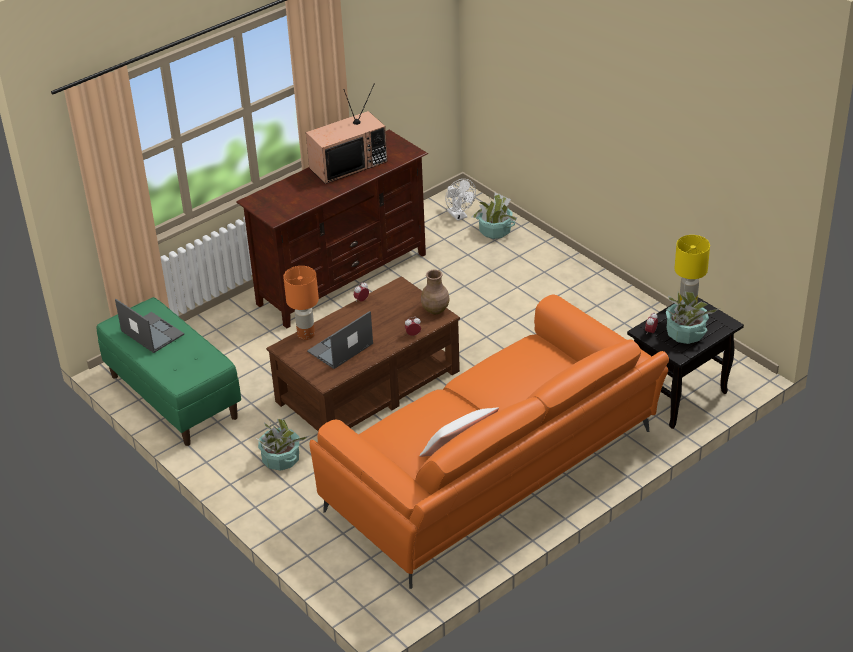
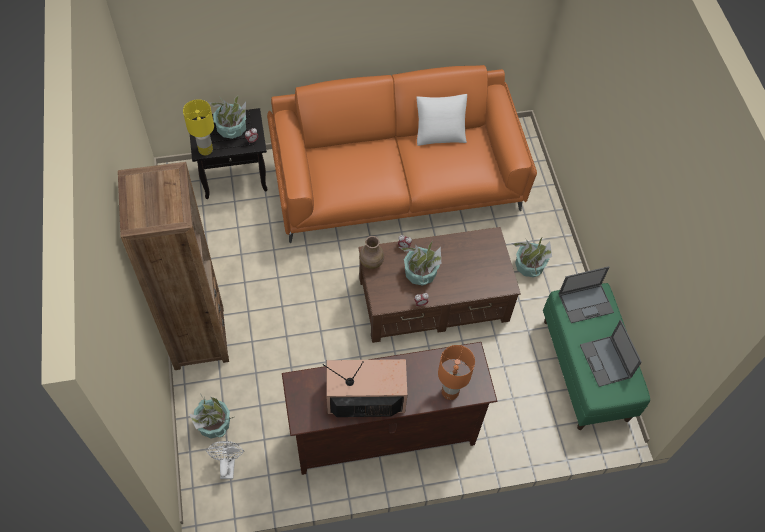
camera: 155 degrees left, 20 degrees up
orange table lamp [283,266,319,340] -> orange table lamp moved to [438,345,475,400]
laptop [307,311,373,369] -> laptop moved to [559,266,614,323]
none -> brown bookcase [118,162,229,370]
none -> potted plant [399,241,441,286]

